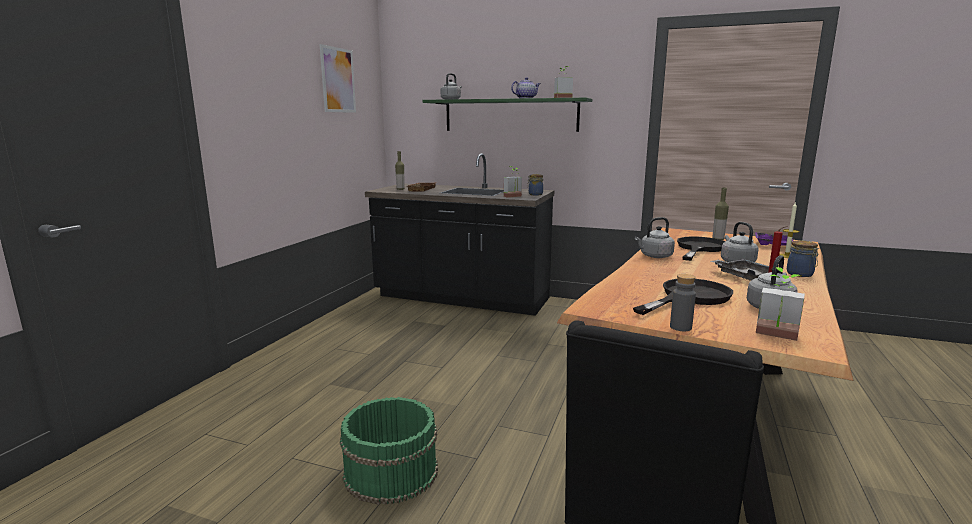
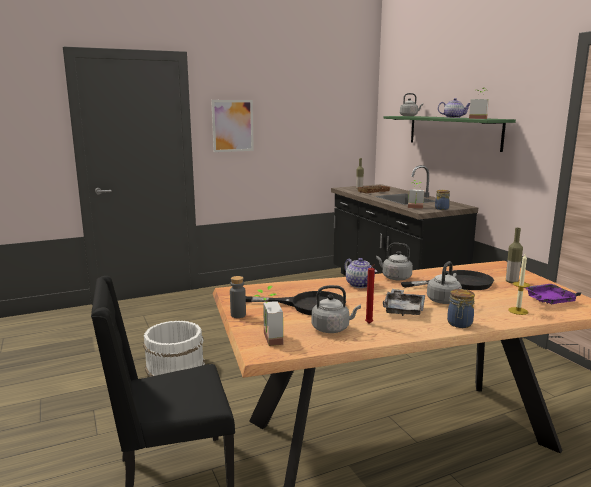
camera: 45 degrees right, 0 degrees up
picture [320,44,356,113] -> picture moved to [211,100,254,152]
green bucket [340,397,438,505] -> white bucket [143,321,205,377]
none -> teapot [344,258,377,288]

